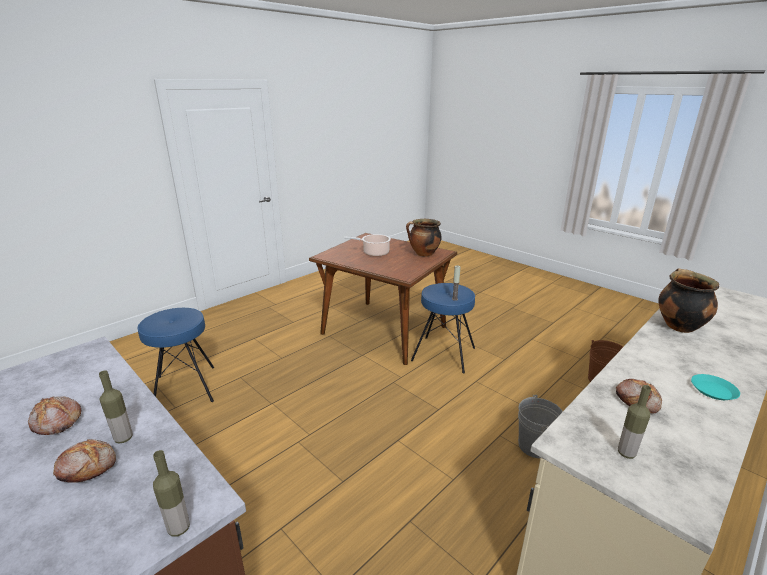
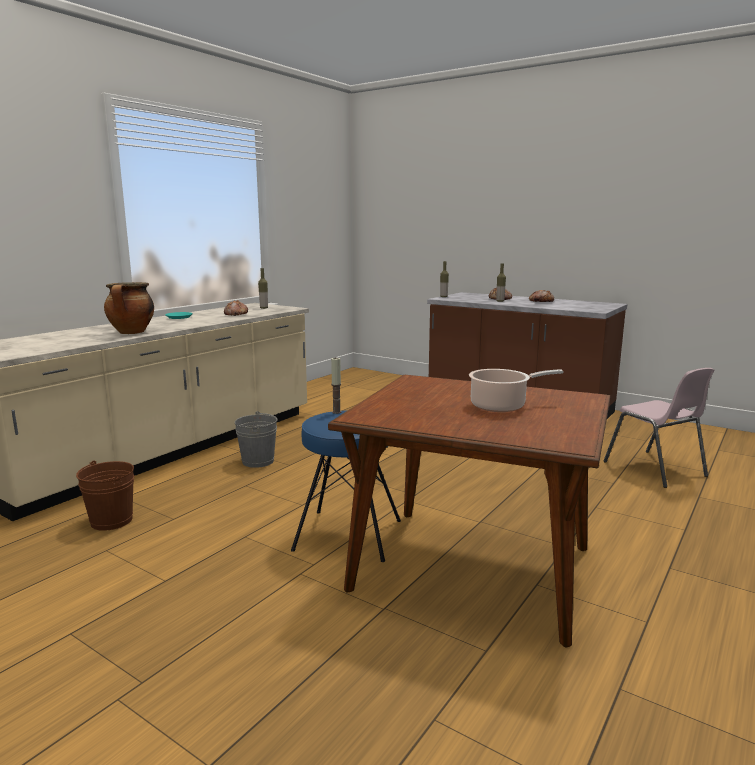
camera: 170 degrees right, 10 degrees down
blue stool [137,308,215,402] -> pink chair [604,368,714,488]
cooking pot [406,219,442,257] -> none

